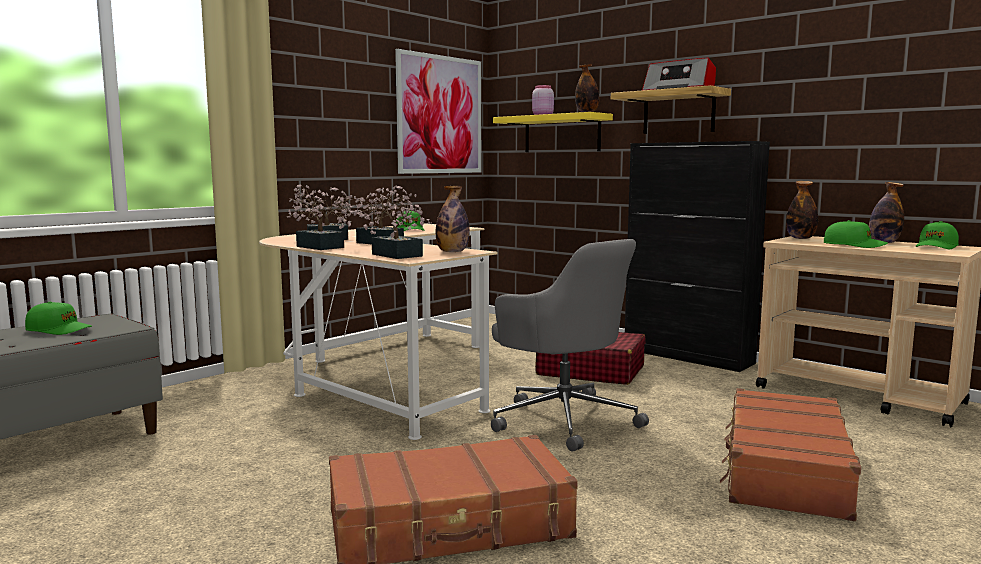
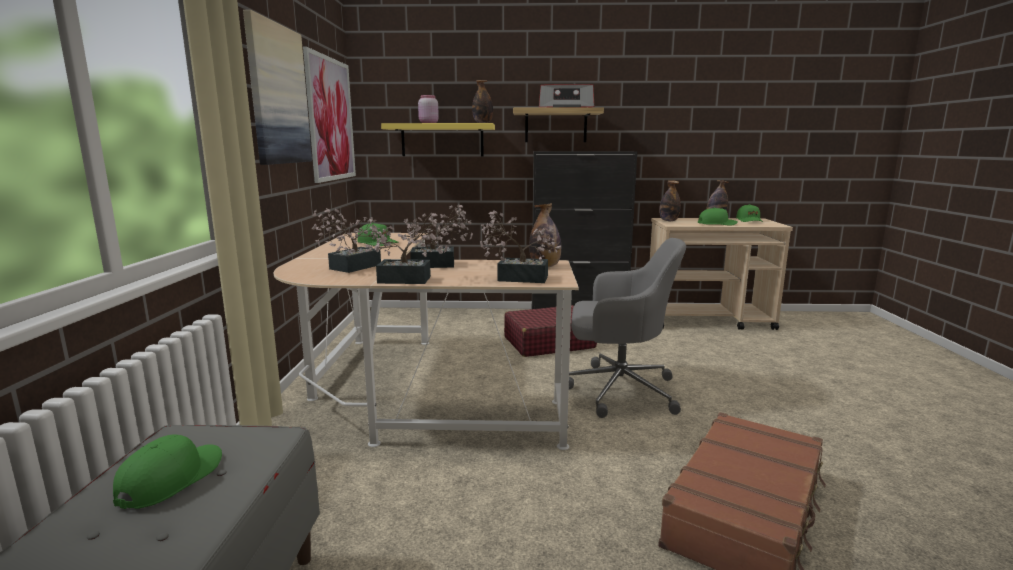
camera: 40 degrees left, 5 degrees up
green cap [25,302,92,335] -> green cap turned 45 degrees counterclockwise [113,435,222,509]
brown suitcase [720,388,861,521] -> none
none -> picture [243,10,312,165]

